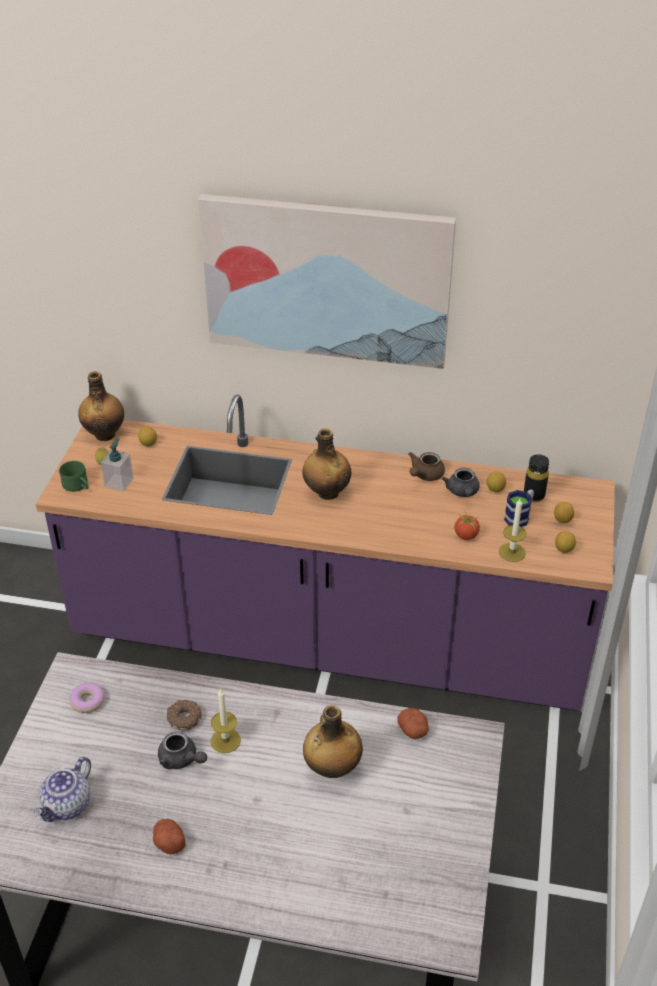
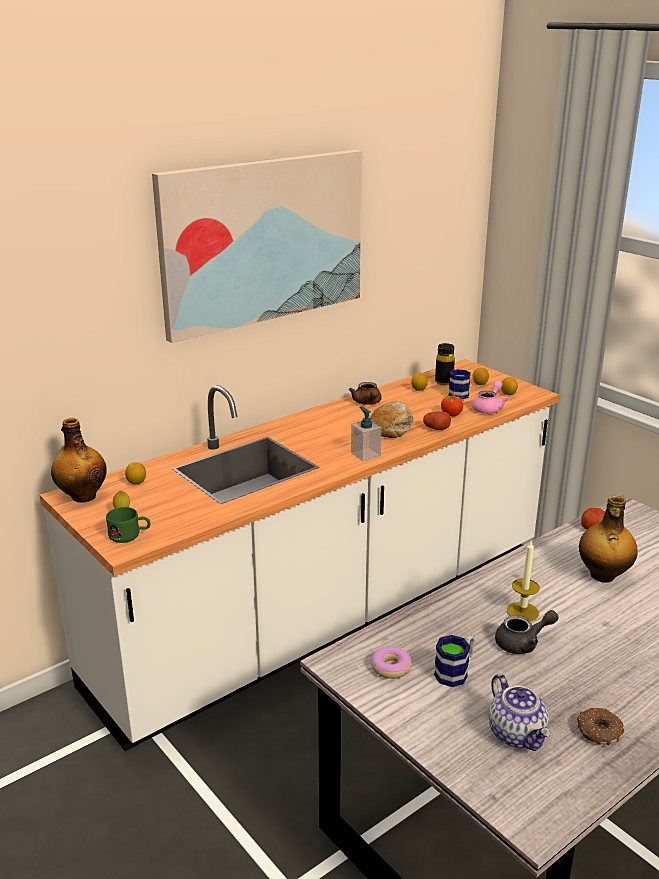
camera: 50 degrees left, 15 degrees down
purple counter [36,395,615,711] -> white counter [39,359,560,751]
soap dispenser [100,439,134,491] -> soap dispenser moved to [351,407,382,461]
potato [153,819,185,854] -> potato moved to [423,412,451,430]
donut [167,700,202,730] -> donut moved to [577,707,624,745]
bottle [303,429,351,500] -> none
grey teapot [442,468,480,497] -> none
candle [499,499,527,562] -> pink teapot [472,380,509,414]
none -> bread [370,401,413,438]
none -> mug [434,635,474,687]

